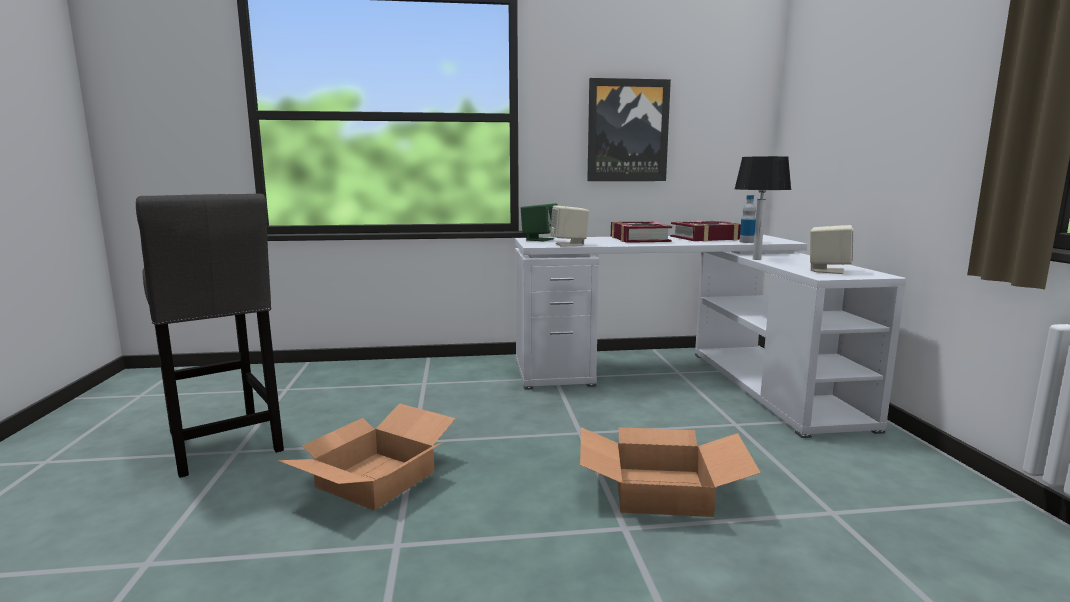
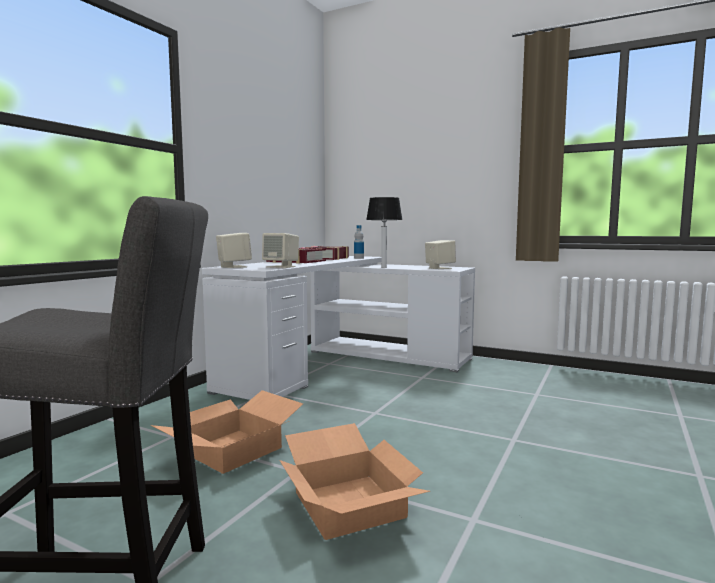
camera: 55 degrees left, 5 degrees down
green speaker [521,203,558,241] -> beige speaker [216,233,252,268]
cardboard box [580,427,761,517] -> cardboard box moved to [151,390,303,474]
picture [587,78,671,181] -> none

